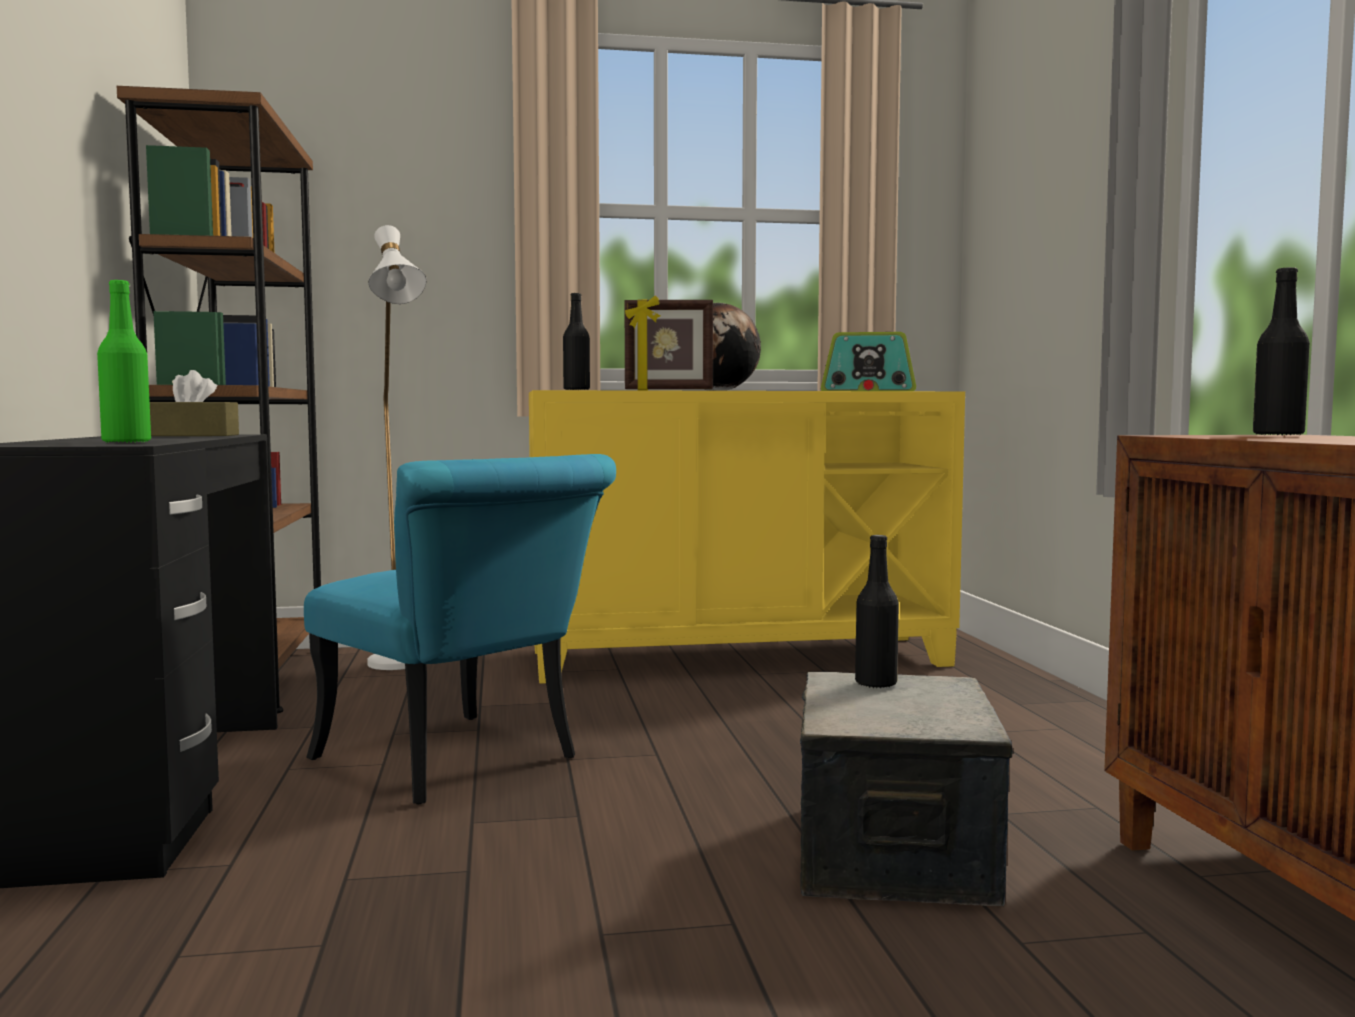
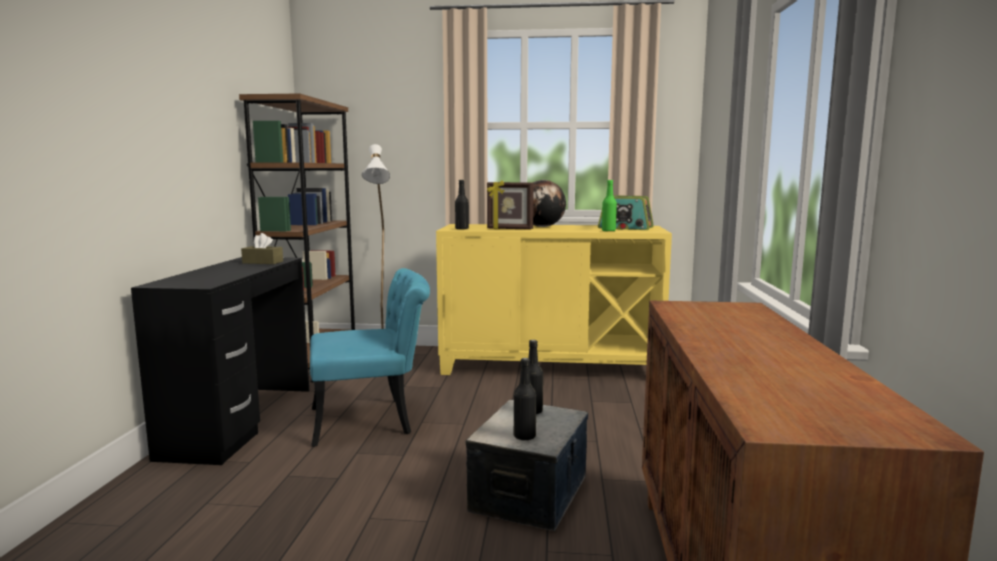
camera: 15 degrees right, 5 degrees up
green bottle [97,280,151,443] -> green bottle moved to [602,180,617,231]
turquoise chair [304,454,616,804] -> turquoise chair turned 75 degrees counterclockwise [310,268,430,447]
black bottle [1253,267,1310,436] -> black bottle moved to [514,358,536,440]

